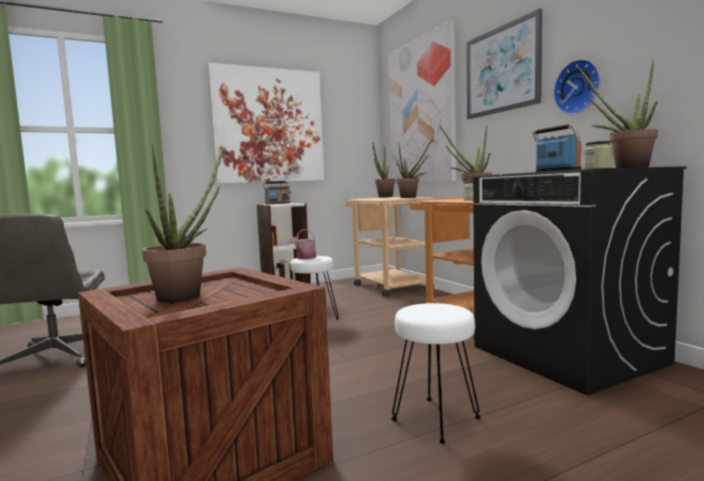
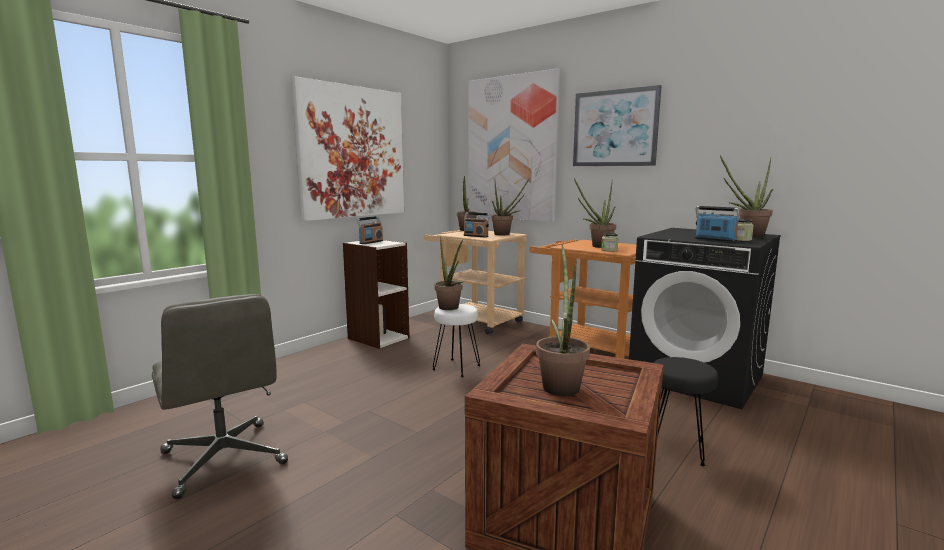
camera: 25 degrees left, 5 degrees up
watering can [290,229,316,259] -> potted plant [435,236,463,310]
white stool [391,303,481,444] -> black stool [654,357,718,466]
wall clock [553,59,601,115] -> none
none -> radio [464,212,490,237]

